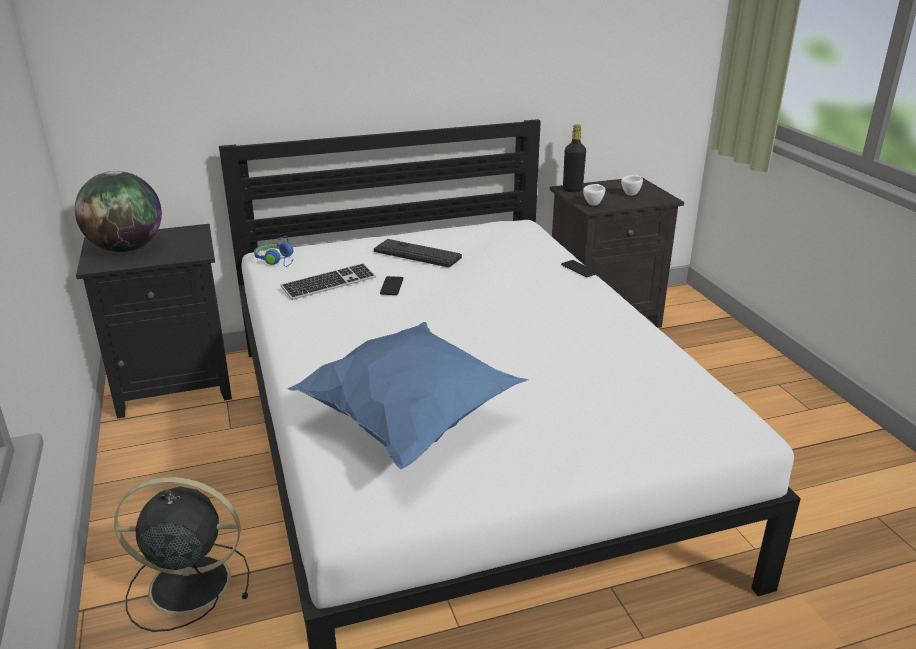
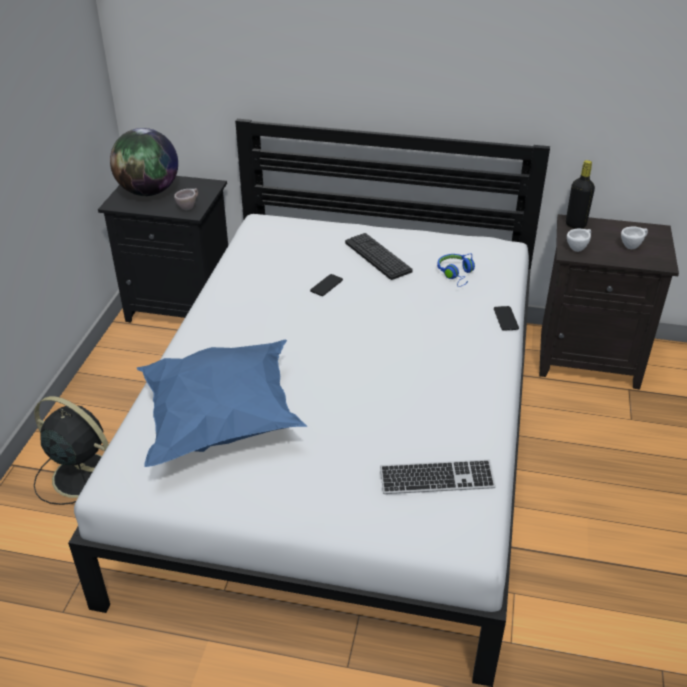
camera: 30 degrees right, 10 degrees up
blue headphones [254,236,293,267] -> blue headphones moved to [437,253,475,287]
keyboard [280,263,376,300] -> keyboard moved to [380,459,496,494]
none -> beige cup [174,188,198,210]

